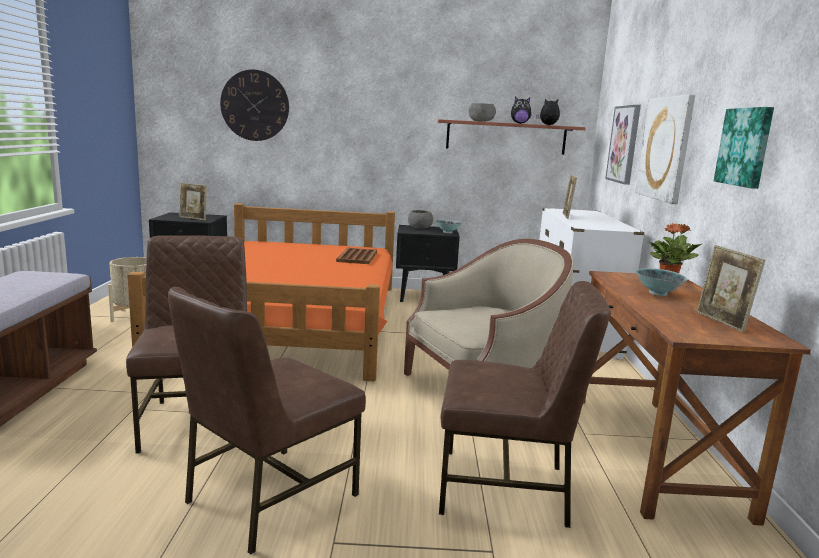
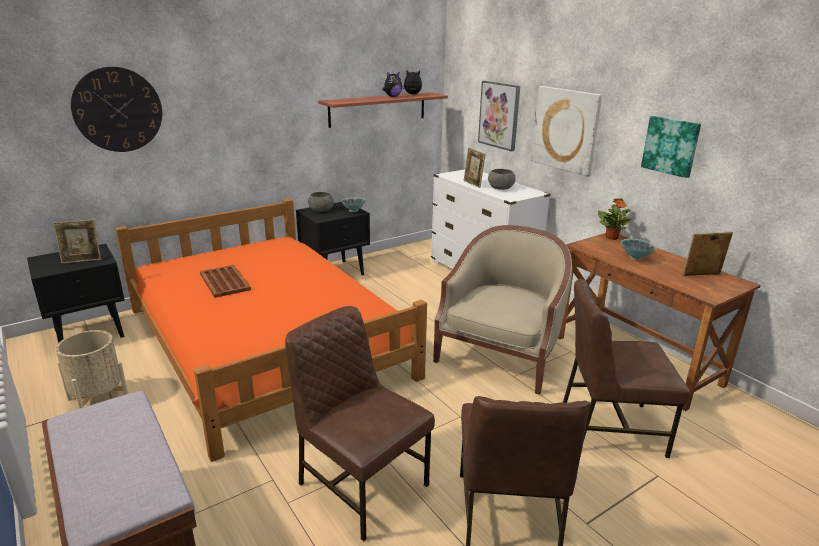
camera: 35 degrees left, 10 degrees up
brown tray [336,248,377,264] -> brown tray moved to [200,265,251,298]
brown chair [439,281,611,528] -> brown chair turned 150 degrees counterclockwise [563,279,690,458]
grey bowl [469,103,496,122] -> grey bowl moved to [488,169,516,190]
picture frame [697,245,765,333] -> picture frame turned 135 degrees clockwise [682,232,733,276]

